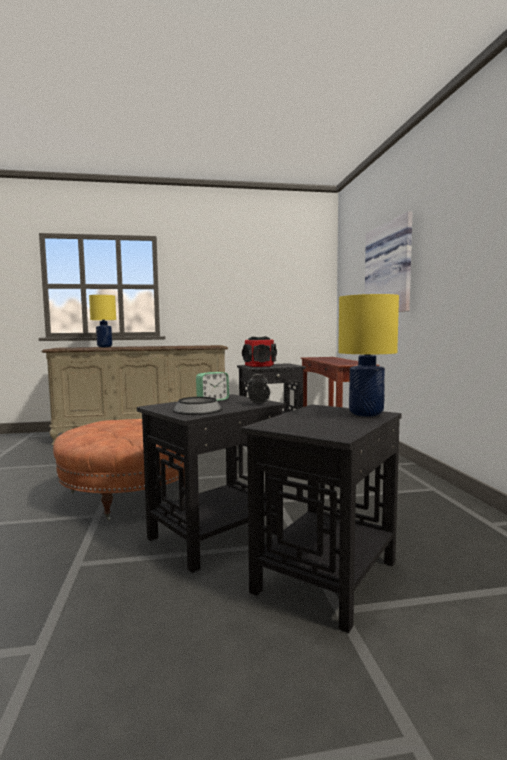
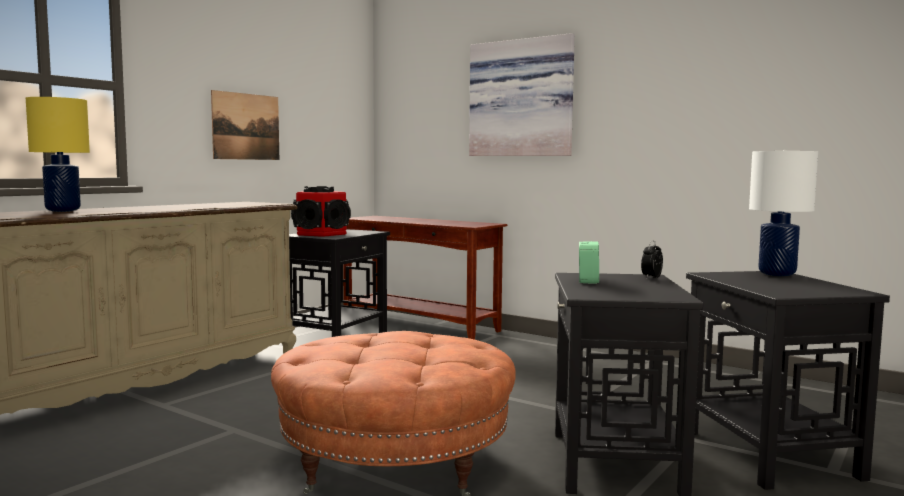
camera: 45 degrees left, 0 degrees up
bowl [172,397,222,415] -> none
yellow table lamp [338,294,399,417] -> white table lamp [749,150,818,276]
none -> picture [211,90,279,160]

